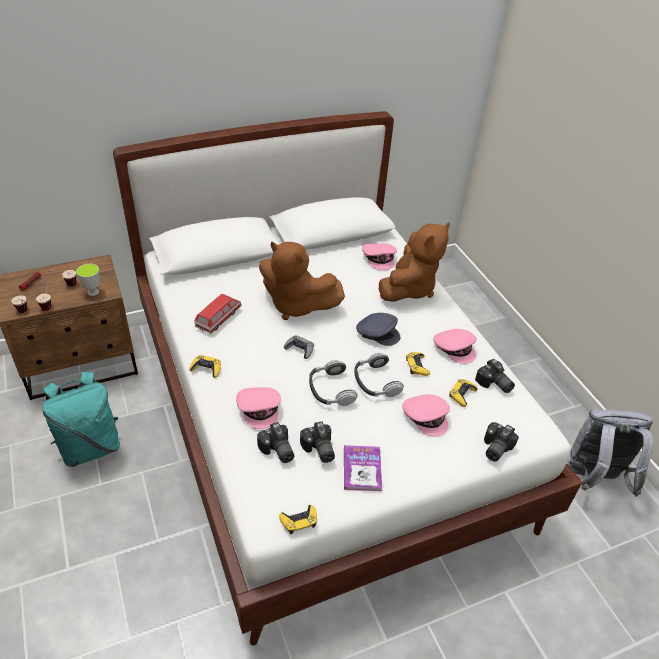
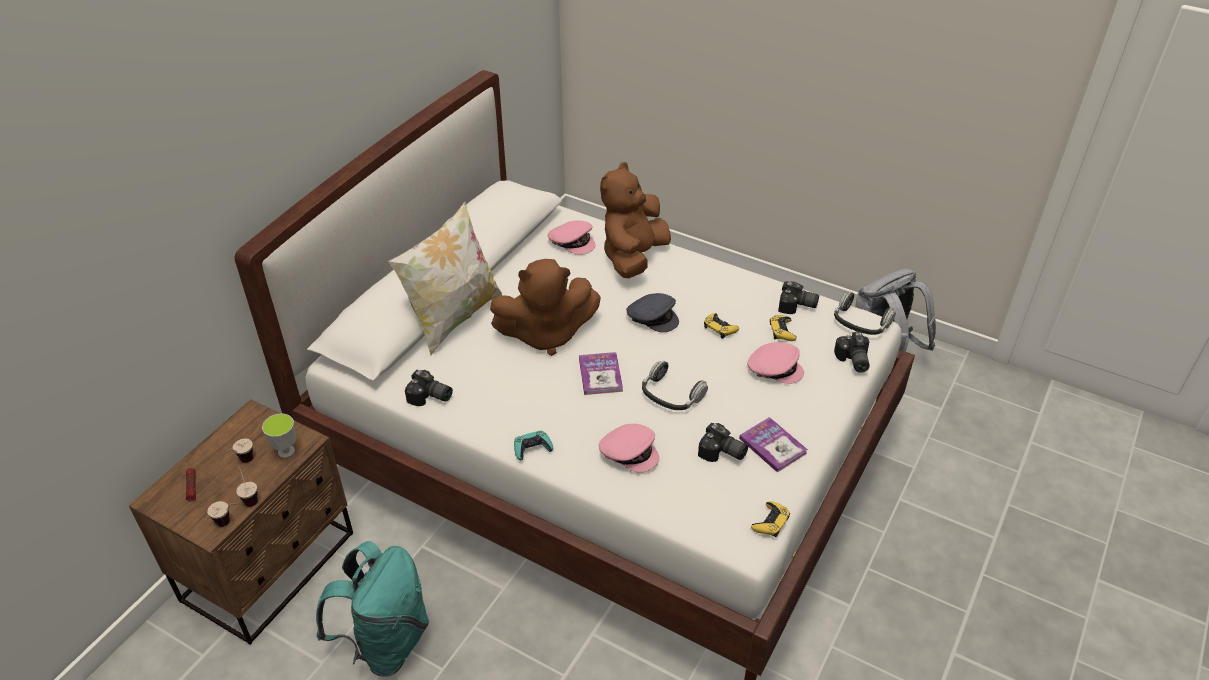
camera: 35 degrees left, 0 degrees up
yellow game controller [189,355,221,378] -> turquoise game controller [514,431,553,460]
toy car [195,294,242,334] -> none
camera [257,422,294,463] -> camera moved to [405,370,453,406]
grey game controller [284,335,314,359] -> book [579,352,623,395]
headphones [354,353,404,397] -> headphones moved to [834,292,896,335]
grey cap [356,313,400,346] -> grey cap turned 45 degrees clockwise [627,293,679,332]
brown plush toy [379,222,450,302] -> brown plush toy turned 150 degrees counterclockwise [600,162,671,278]
pink cap [433,329,477,364] -> none
none -> pillow [388,202,502,356]

